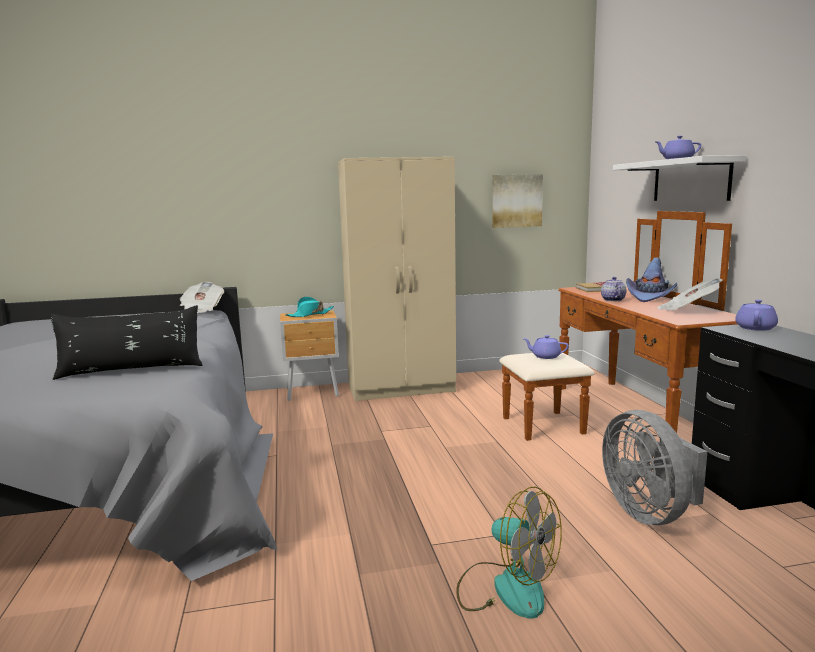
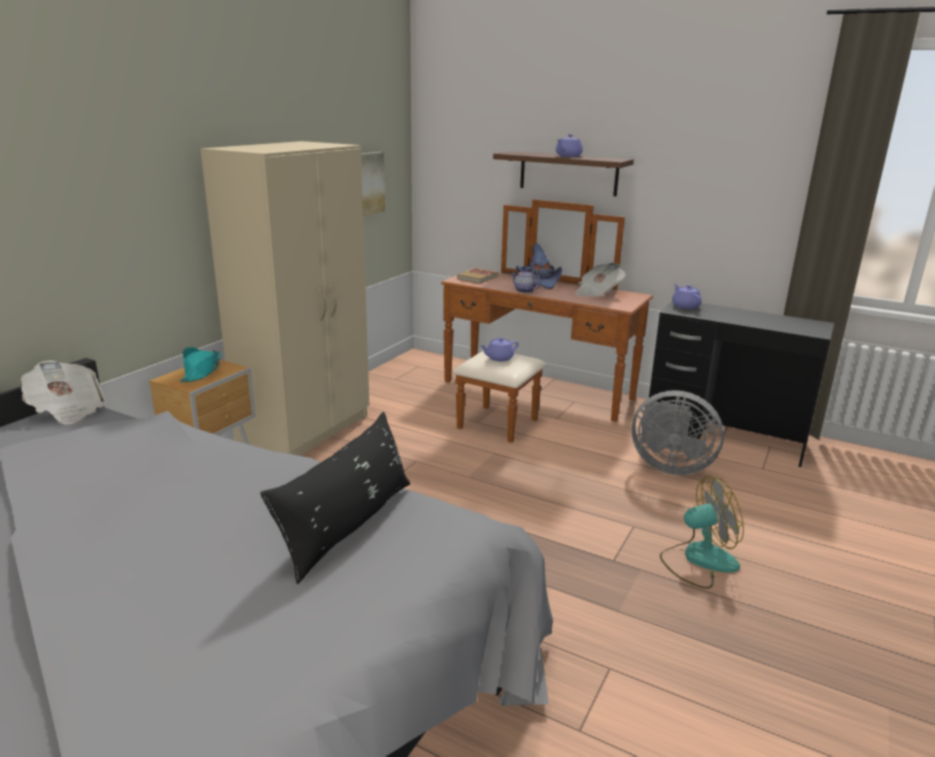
camera: 50 degrees left, 10 degrees up
white shelf [613,155,746,201] -> brown shelf [493,151,634,196]

